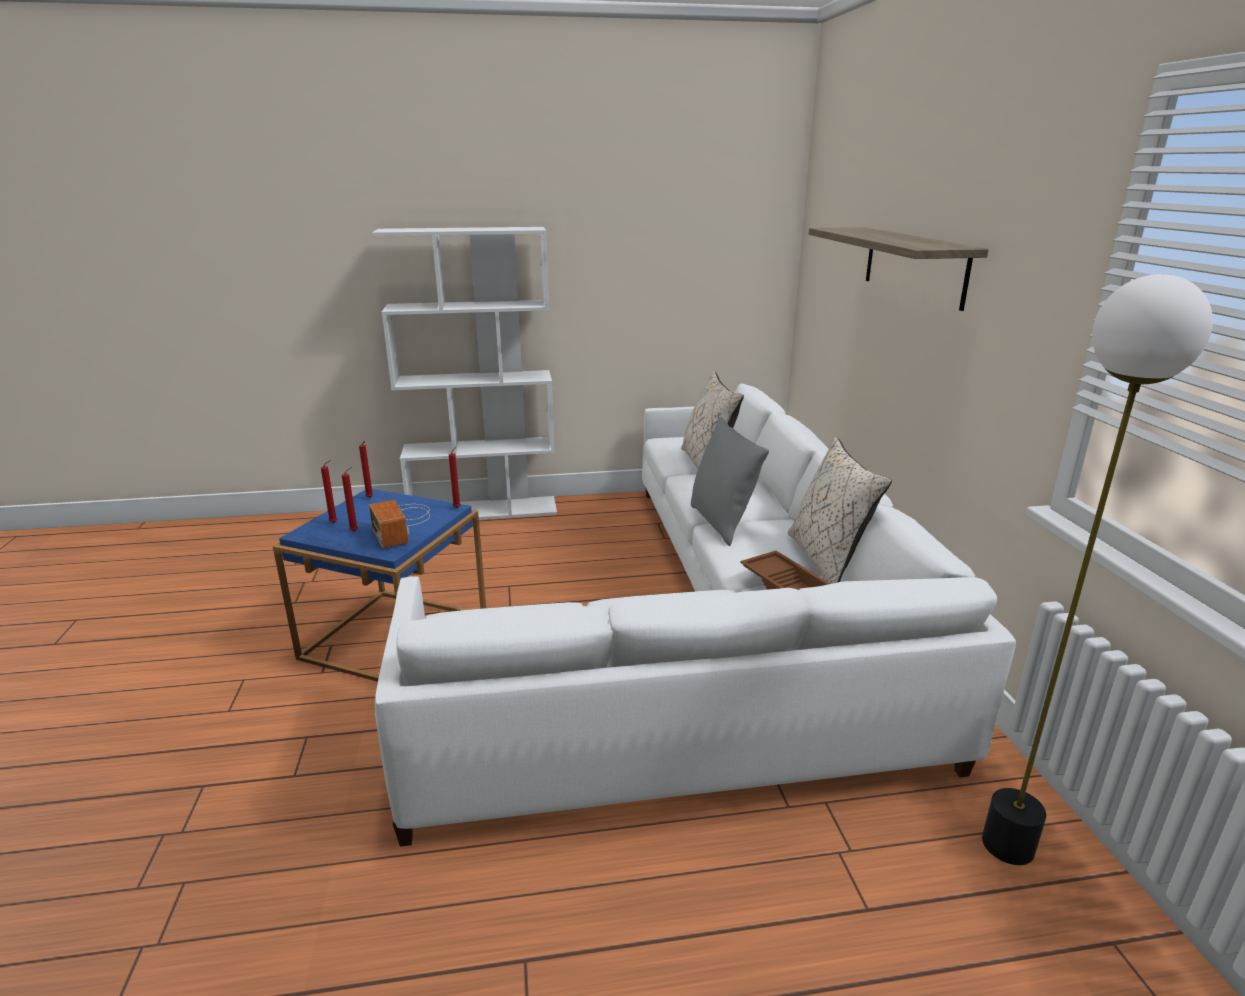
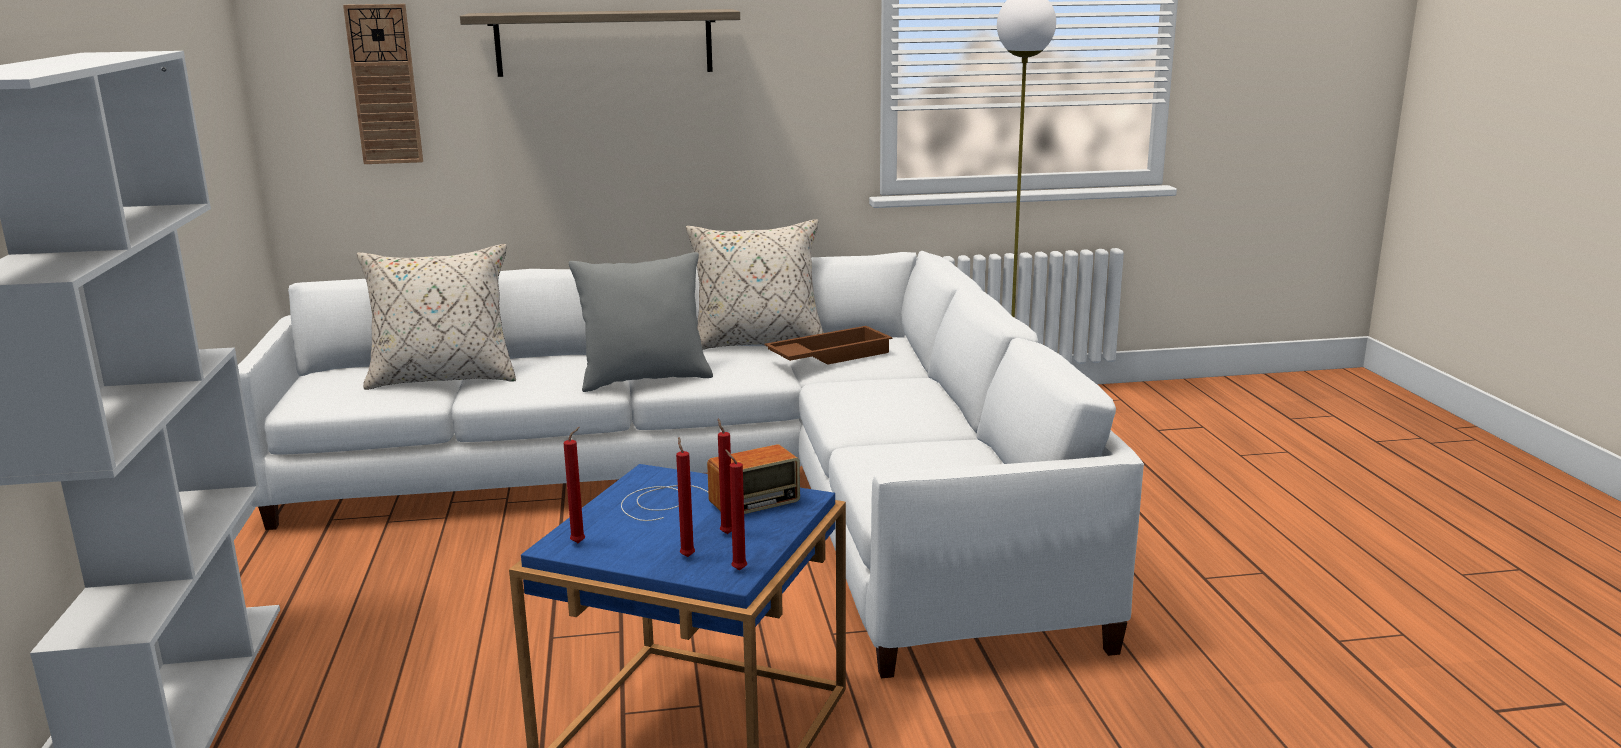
camera: 90 degrees left, 5 degrees down
red candle [449,446,461,508] -> red candle moved to [725,449,747,570]
none -> wall clock [343,4,423,164]

